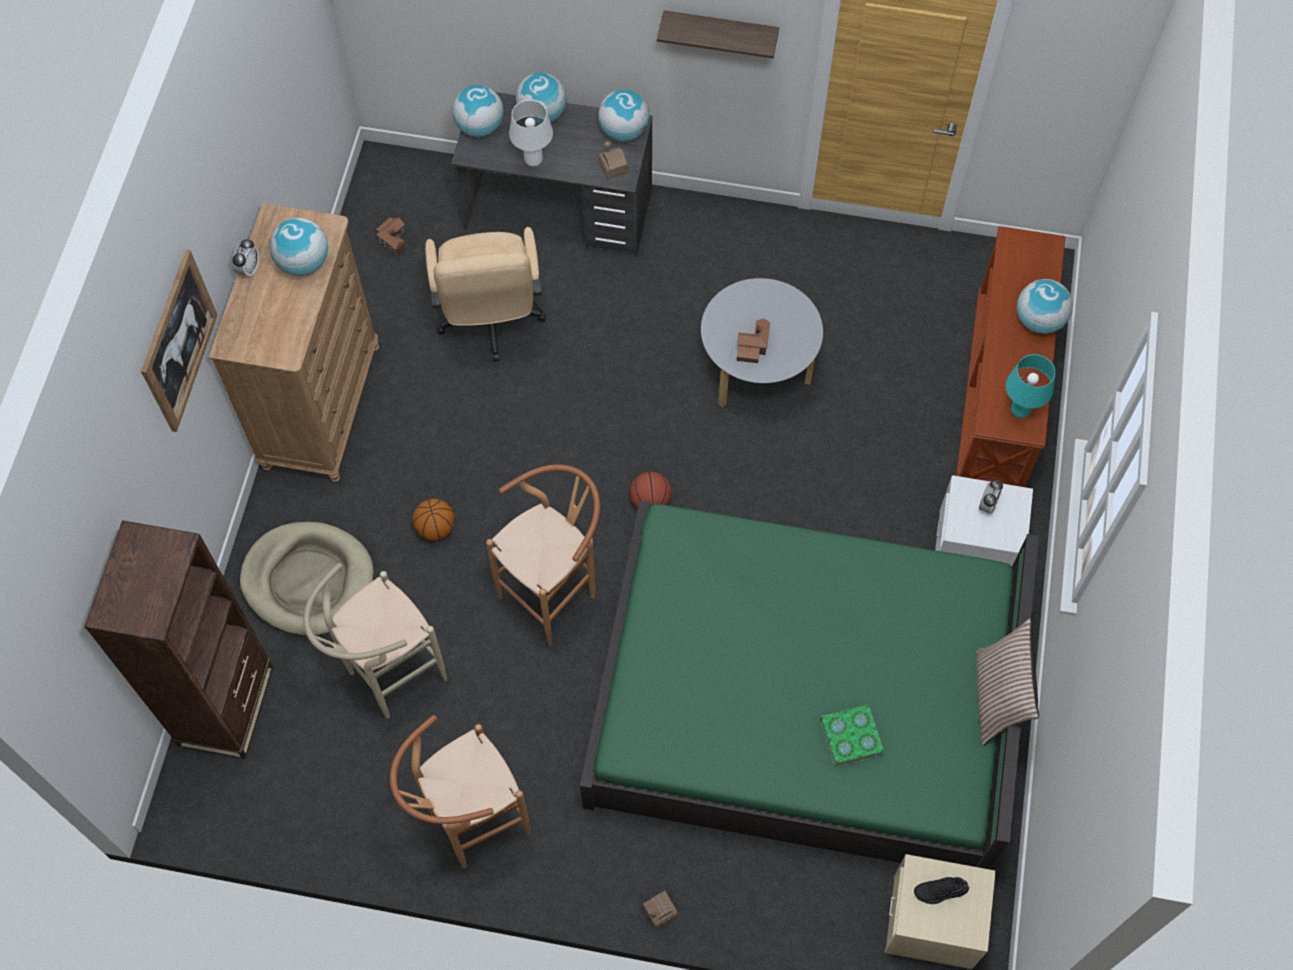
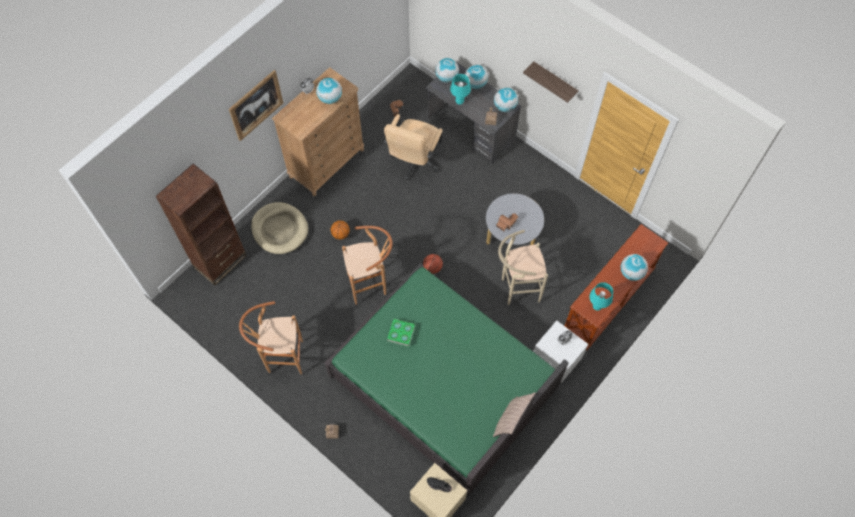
camera: 30 degrees right, 0 degrees up
beige stool [303,563,447,719] -> beige stool moved to [498,230,548,305]
white table lamp [509,100,553,167] -> turquoise table lamp [450,74,471,105]
book [820,704,884,767] -> book moved to [387,319,415,347]

